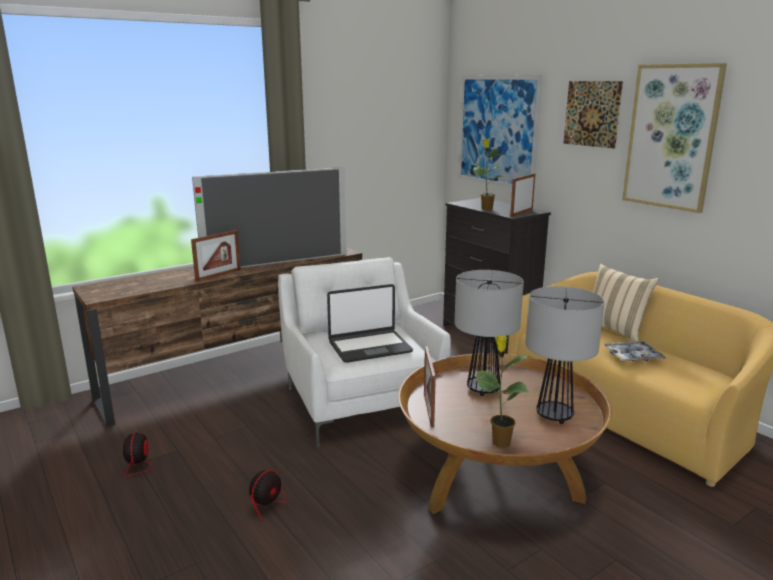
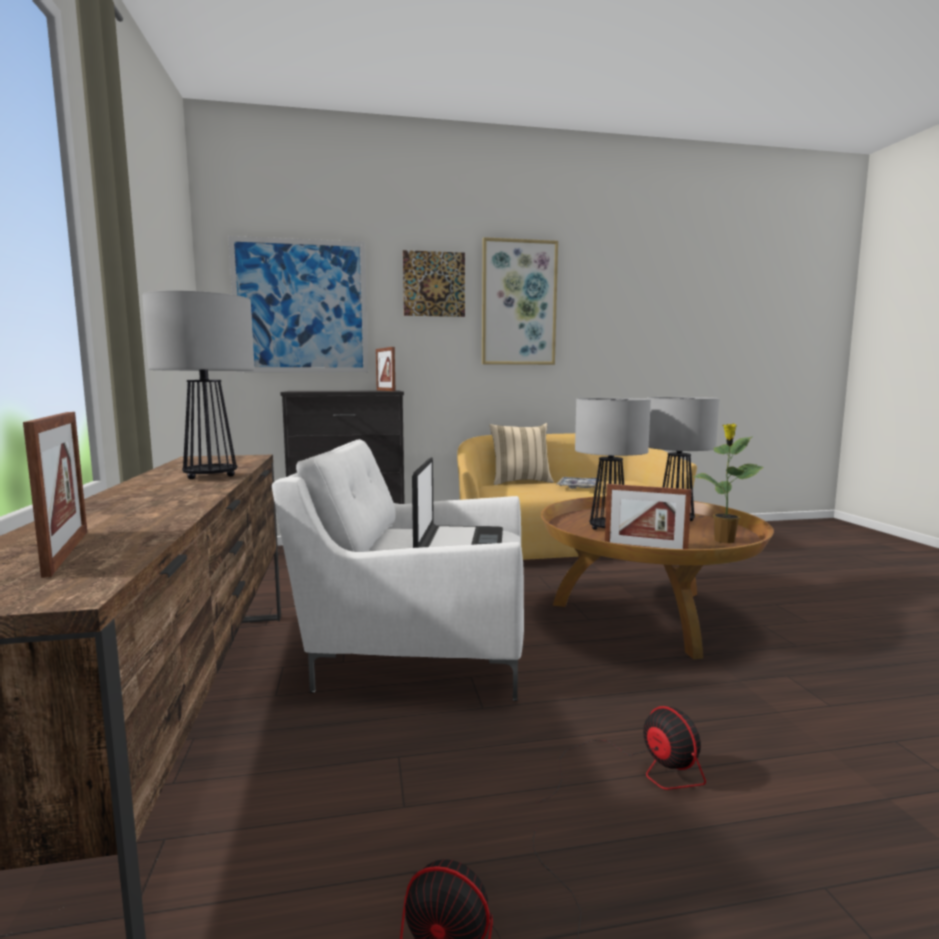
camera: 65 degrees left, 10 degrees down
picture frame [191,230,241,282] -> picture frame moved to [23,412,87,578]
television [192,167,346,268] -> table lamp [142,290,255,479]
potted plant [471,139,506,210] -> none

